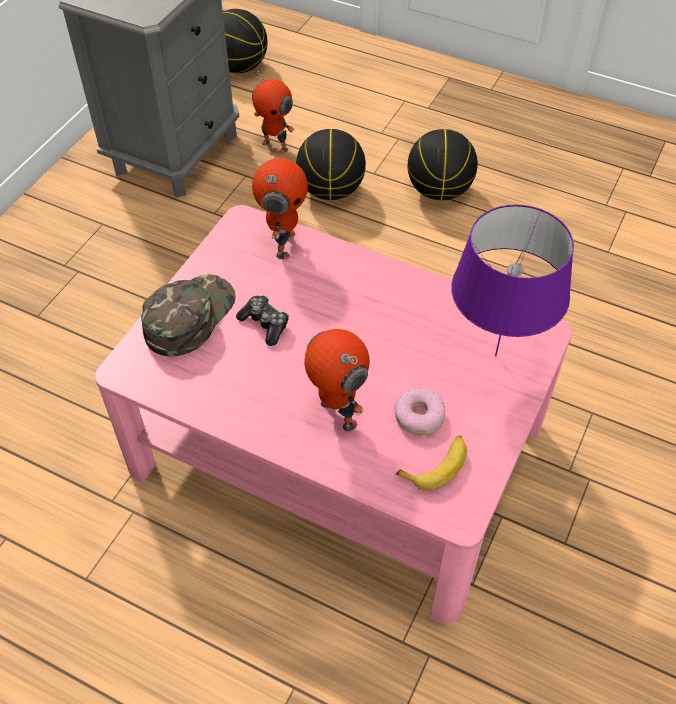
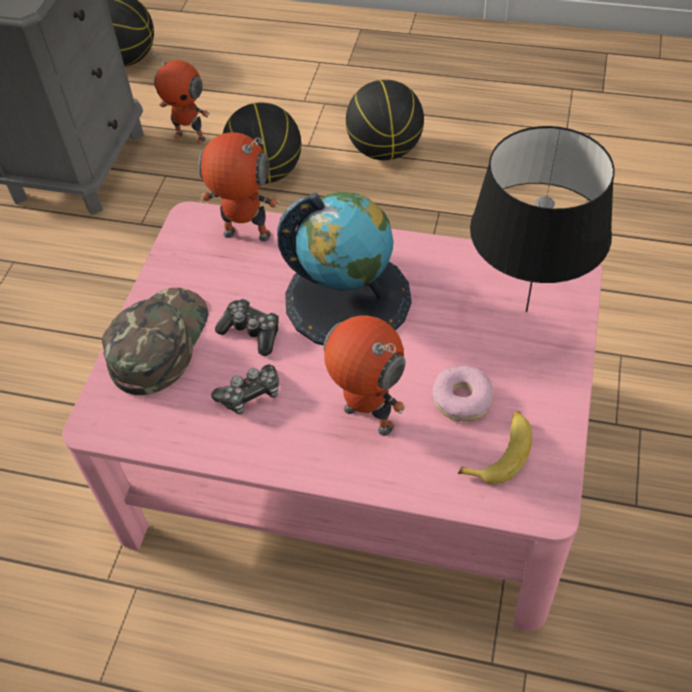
camera: 10 degrees left, 0 degrees up
toy robot [252,158,308,259] -> toy robot turned 75 degrees counterclockwise [198,133,279,242]
purple table lamp [451,204,574,356] -> black table lamp [470,126,615,312]
none -> game controller [211,364,279,414]
none -> globe [277,192,412,345]

